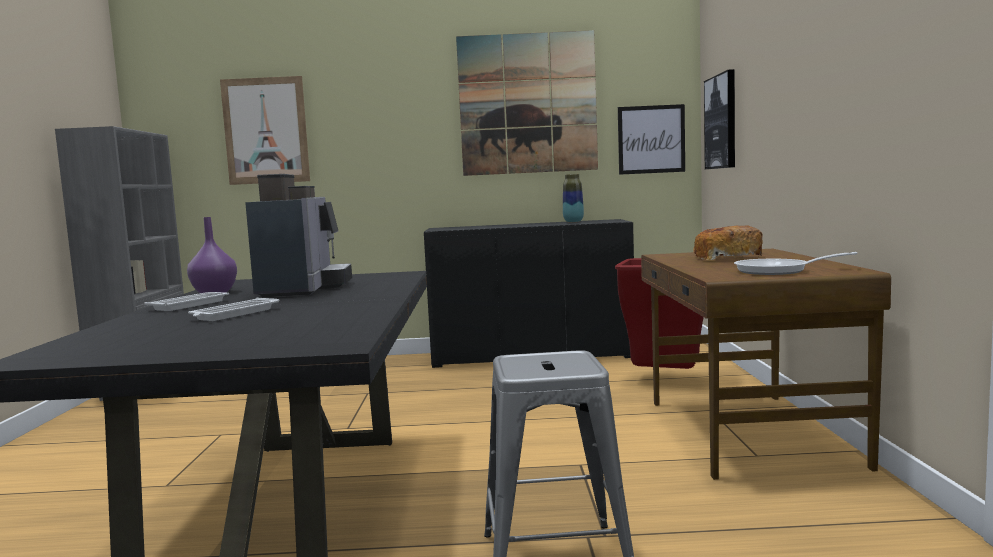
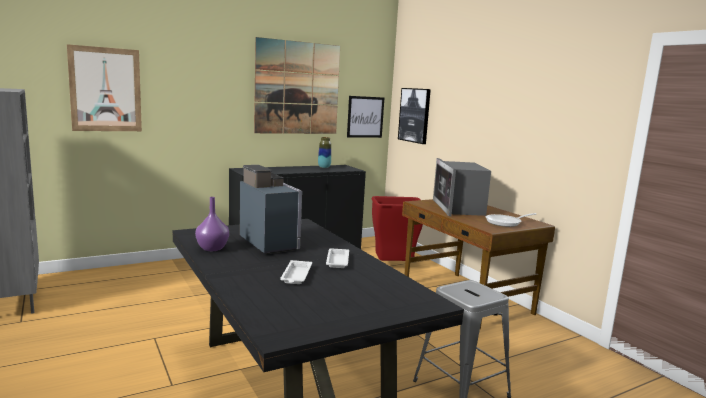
camera: 30 degrees left, 5 degrees up
white tray [144,292,229,311] -> white tray moved to [326,249,349,268]
bread [693,226,763,260] -> microwave [433,158,491,216]

